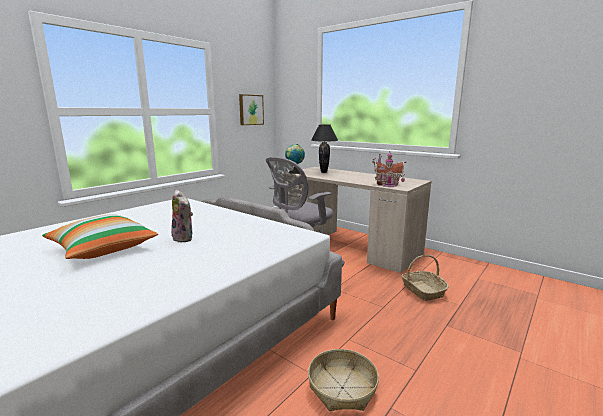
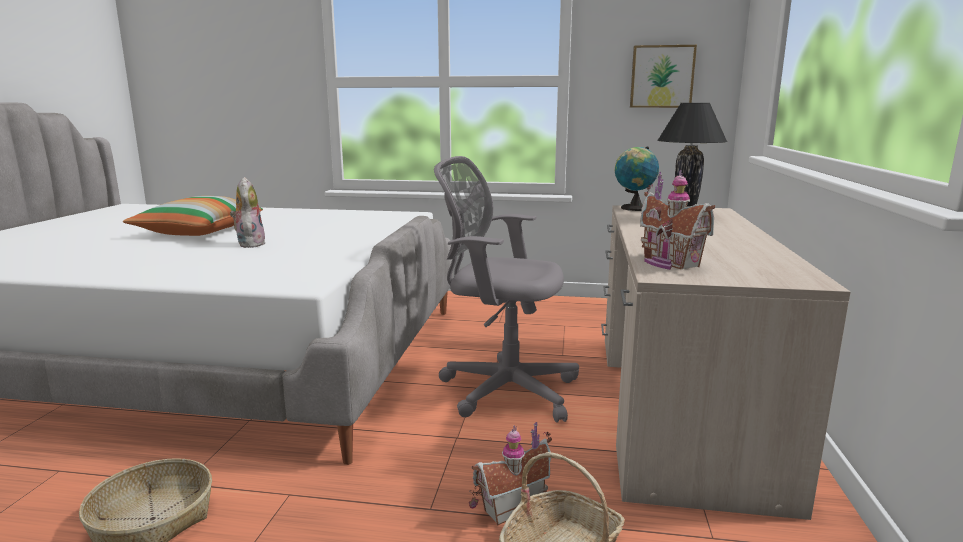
camera: 60 degrees right, 0 degrees up
plush toy [171,190,193,243] -> plush toy turned 150 degrees clockwise [230,177,266,248]
none -> toy house [469,422,552,526]

